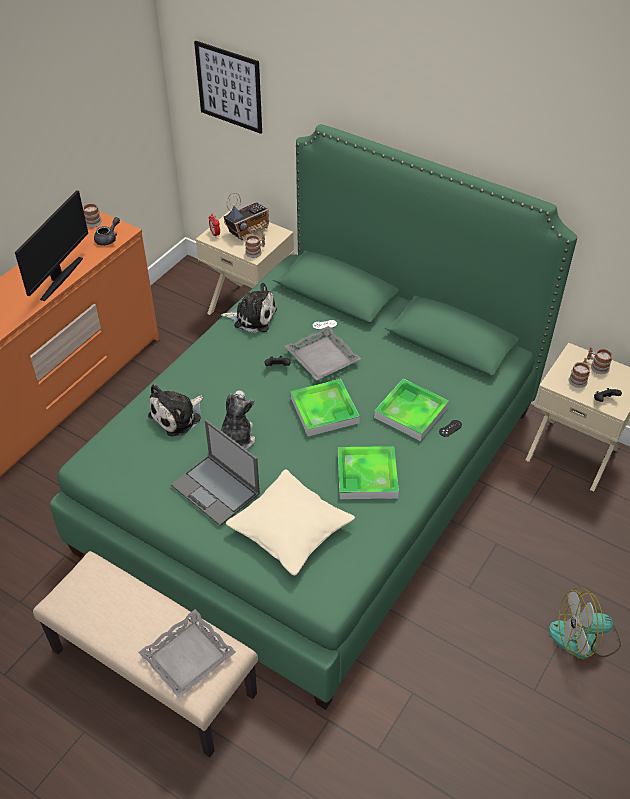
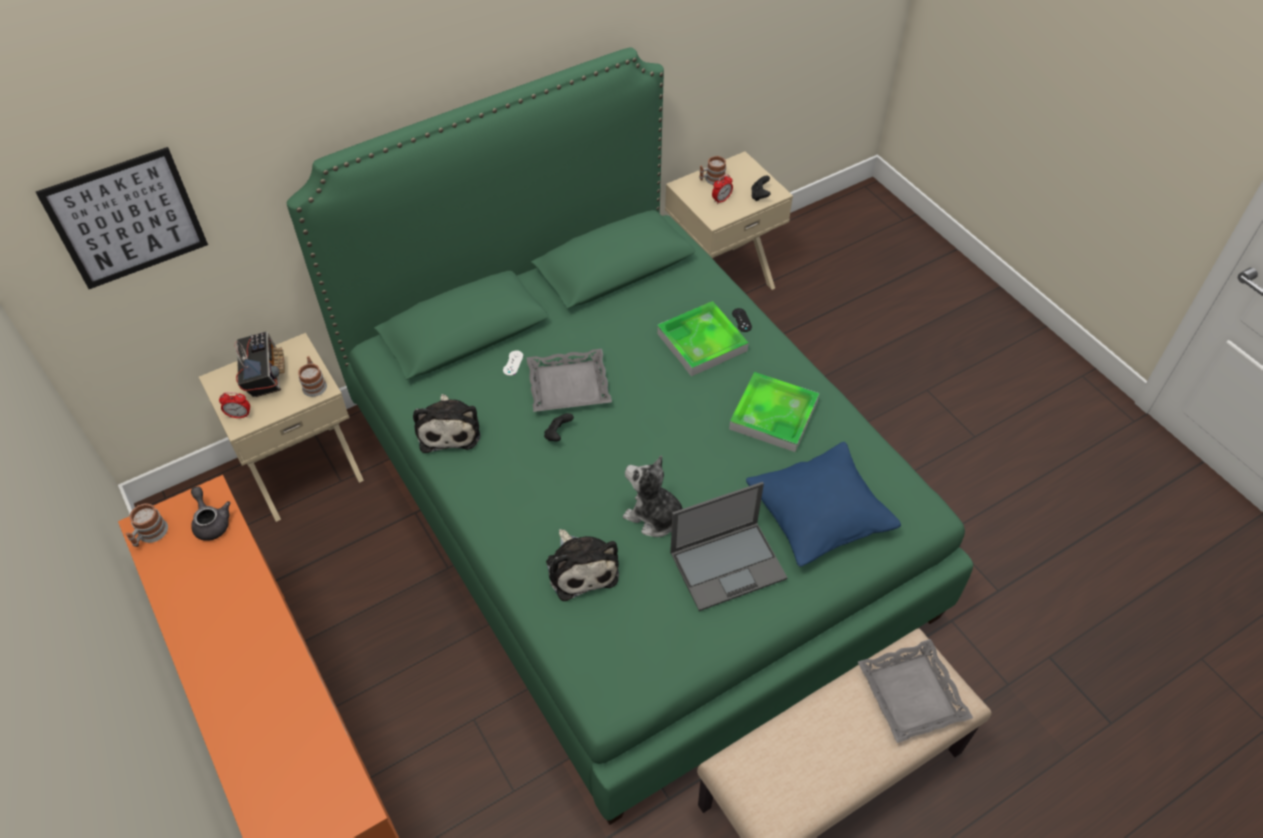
camera: 65 degrees left, 5 degrees up
monitor [15,190,88,301] -> none
plush toy [221,282,277,333] -> plush toy turned 135 degrees clockwise [413,394,480,453]
beige pillow [226,470,355,576] -> blue pillow [746,442,901,567]
tray [291,379,360,436] -> none
fan [549,587,621,660] -> none
mug [568,358,590,388] -> alarm clock [712,174,733,204]

